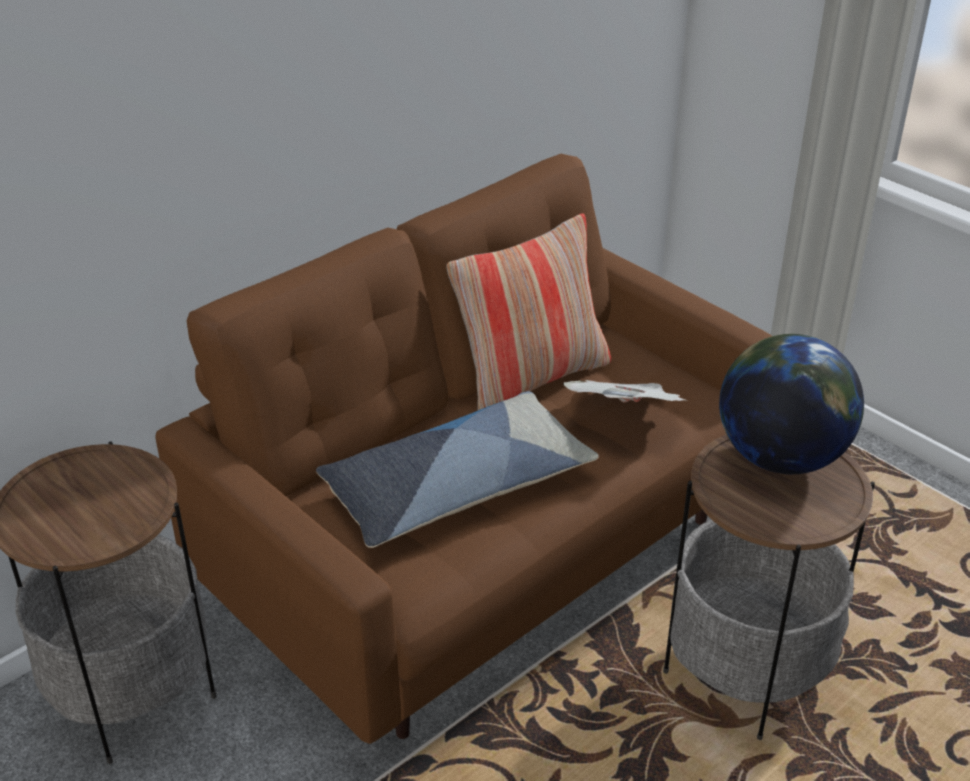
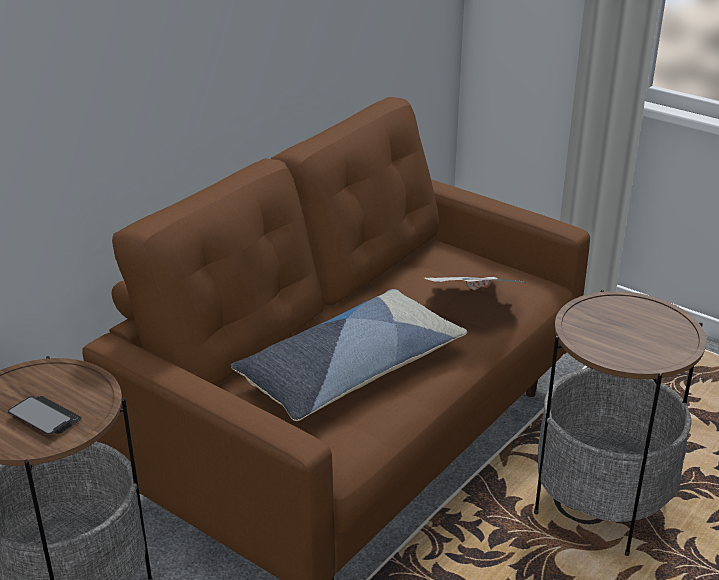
camera: 10 degrees left, 5 degrees down
pillow [446,213,611,410] -> none
globe [719,334,864,474] -> none
none -> phone [8,396,82,435]

